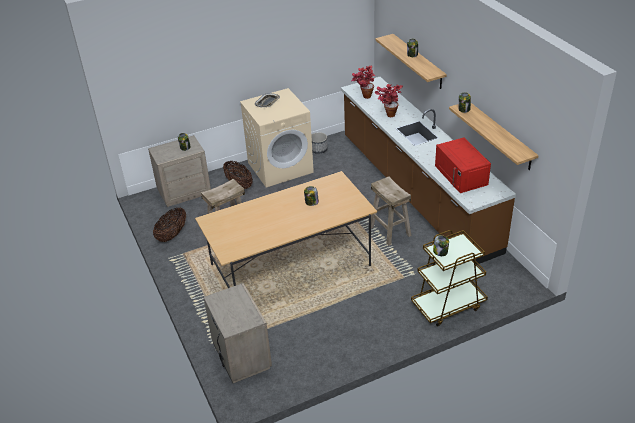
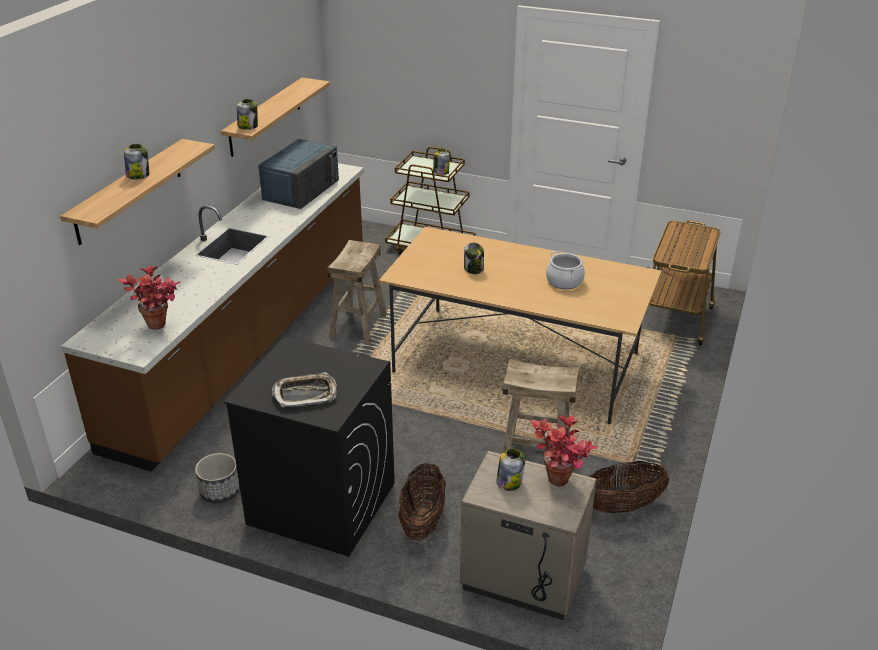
camera: 135 degrees left, 5 degrees down
beige nightstand [203,283,272,383] -> cart [641,220,721,345]
beige washing machine [240,88,314,188] -> black washing machine [223,337,395,557]
potted plant [375,84,403,117] -> potted plant moved to [531,416,598,486]
red microwave [435,137,491,193] -> blue microwave [258,139,339,209]
none -> cooking pot [546,251,585,289]

